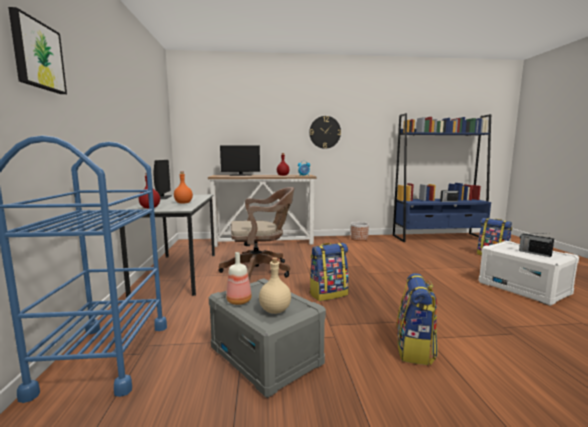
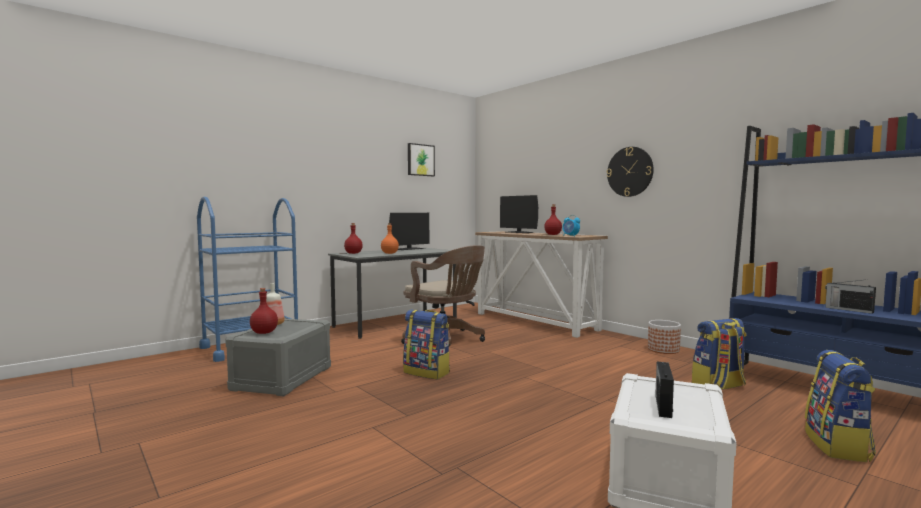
camera: 55 degrees right, 5 degrees down
picture [8,7,67,94] -> picture moved to [408,143,435,176]
beige bottle [259,257,291,314] -> red bottle [250,288,278,334]
backpack [397,273,438,365] -> backpack moved to [692,318,746,390]

